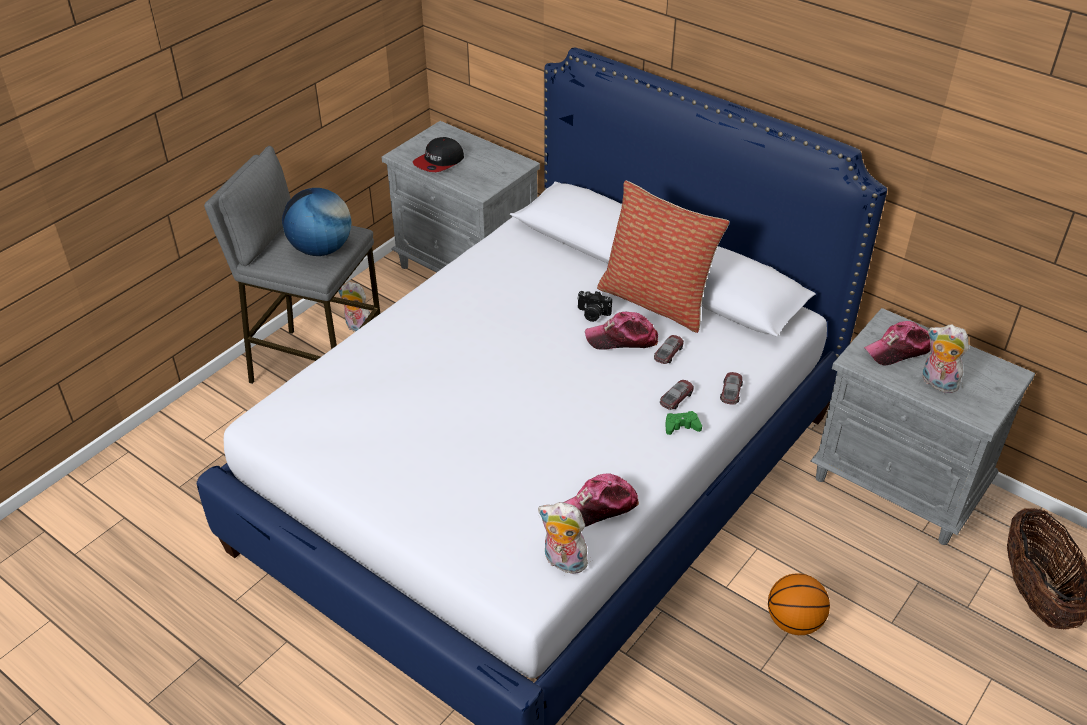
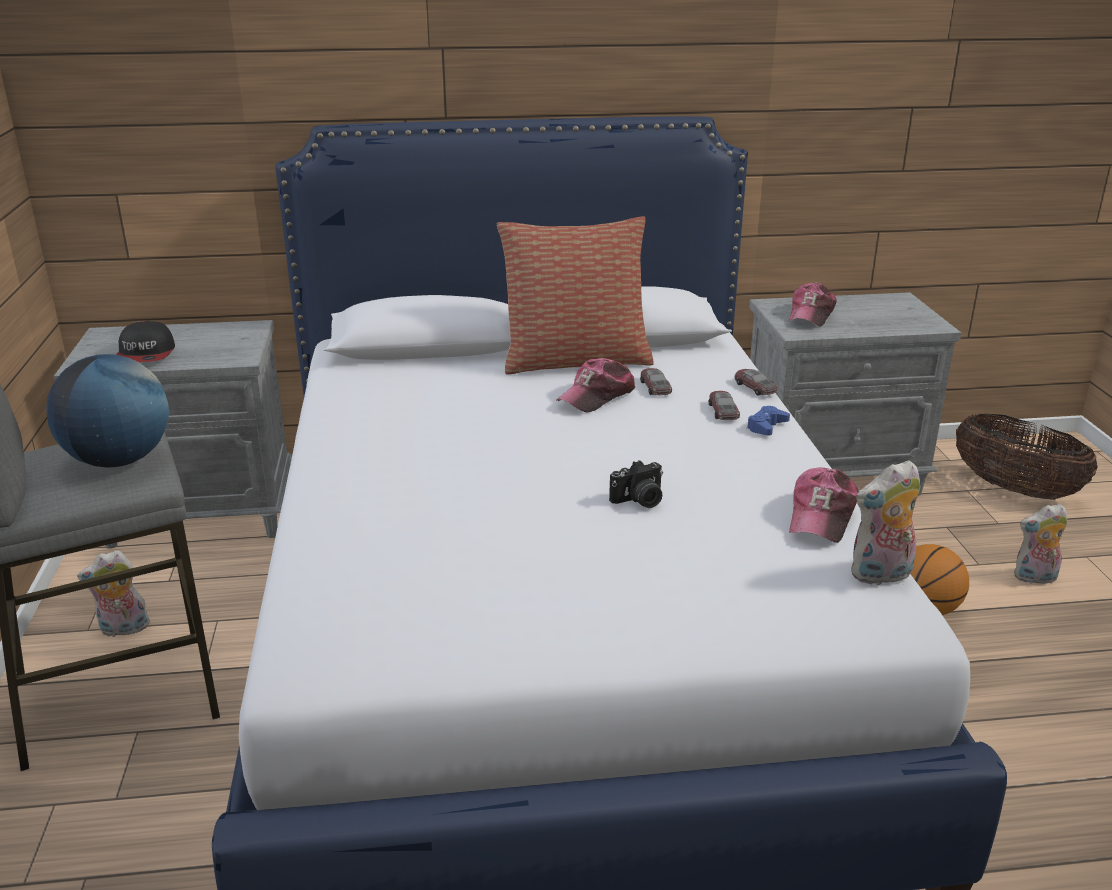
camera: 45 degrees left, 15 degrees down
camera [577,291,612,322] -> camera moved to [609,460,663,508]
green game controller [665,411,702,435] -> blue game controller [747,406,790,436]
plush toy [922,324,969,393] -> plush toy moved to [1014,504,1068,584]

